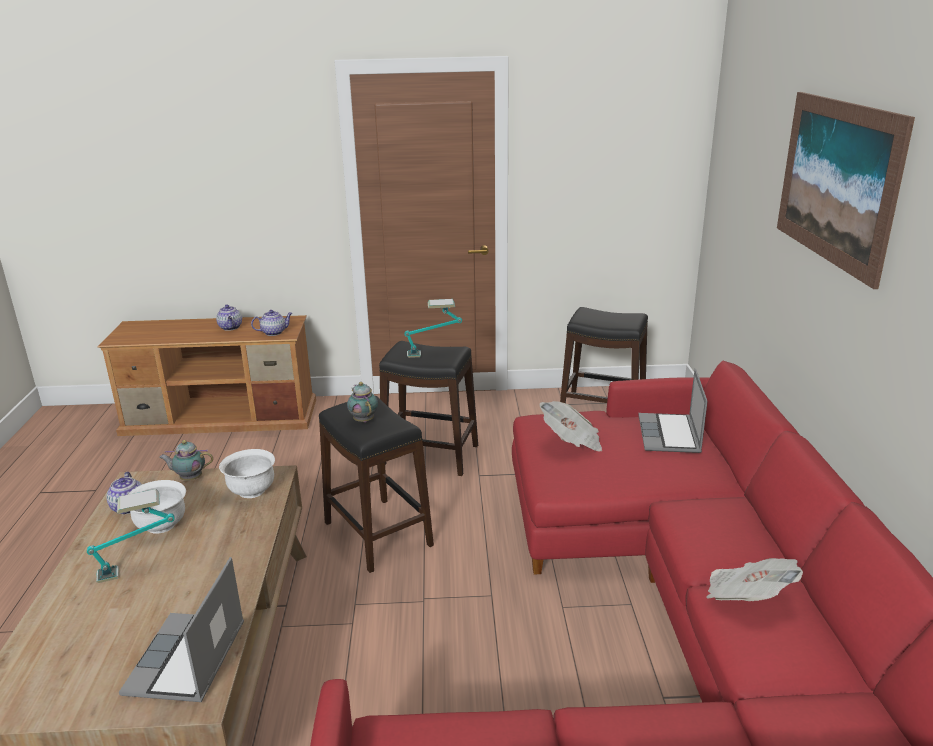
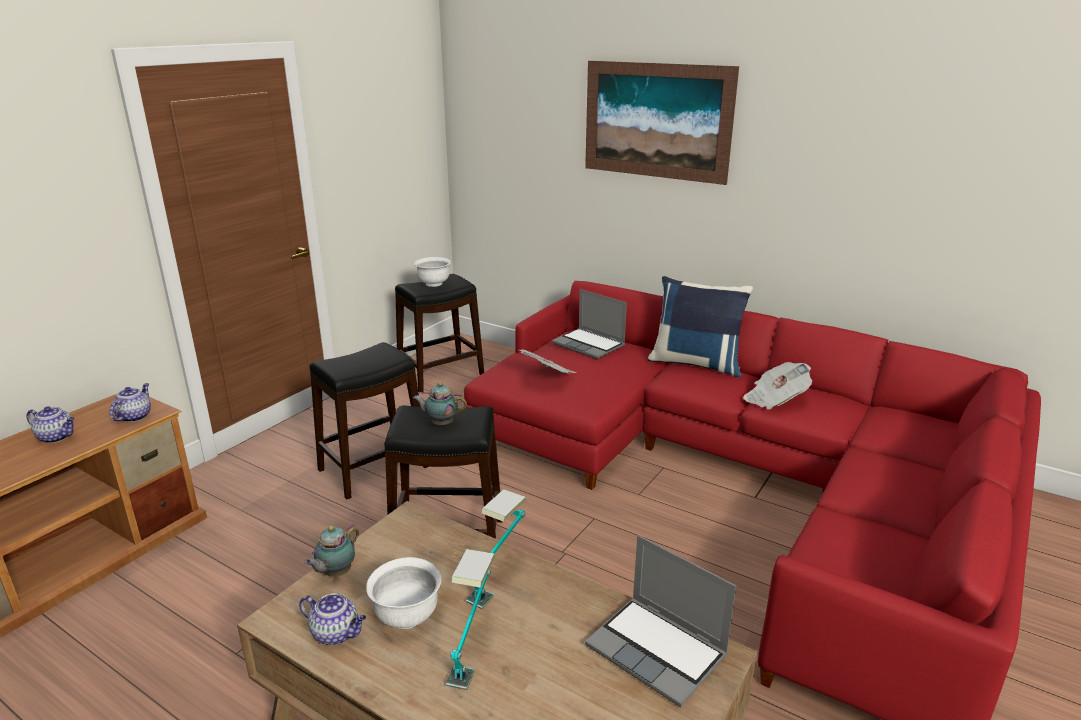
camera: 55 degrees left, 0 degrees up
white bowl [219,449,275,498] -> white bowl moved to [414,257,451,287]
table lamp [404,299,462,358] -> table lamp moved to [466,489,527,609]
none -> blue pillow [647,276,753,377]

